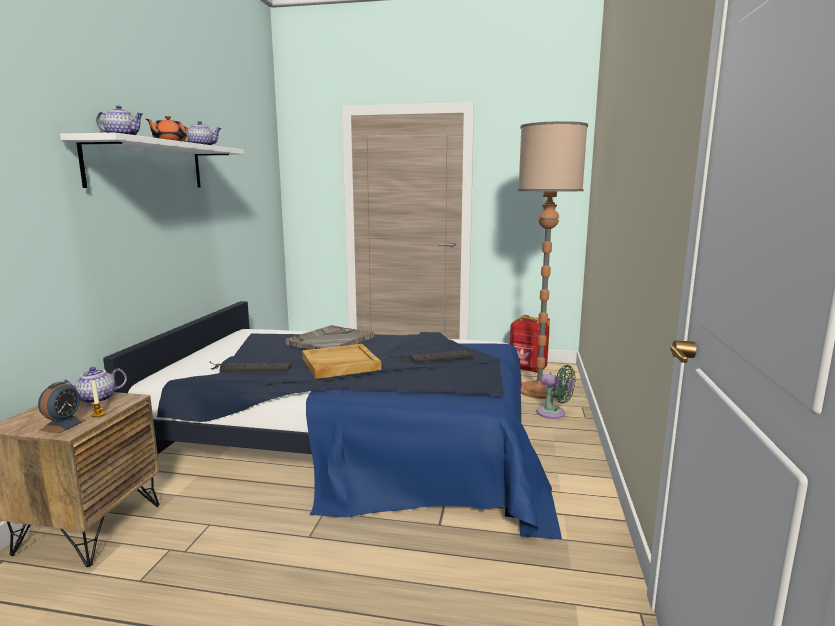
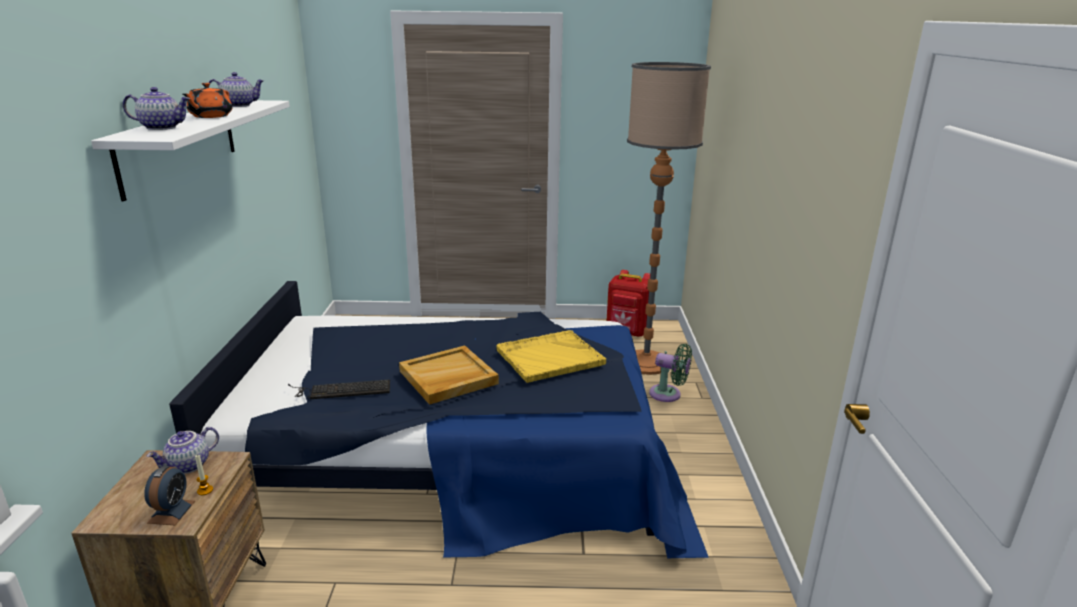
camera: 10 degrees left, 10 degrees up
grey tray [286,325,375,350] -> none
keyboard [388,350,474,362] -> yellow tray [496,330,606,383]

